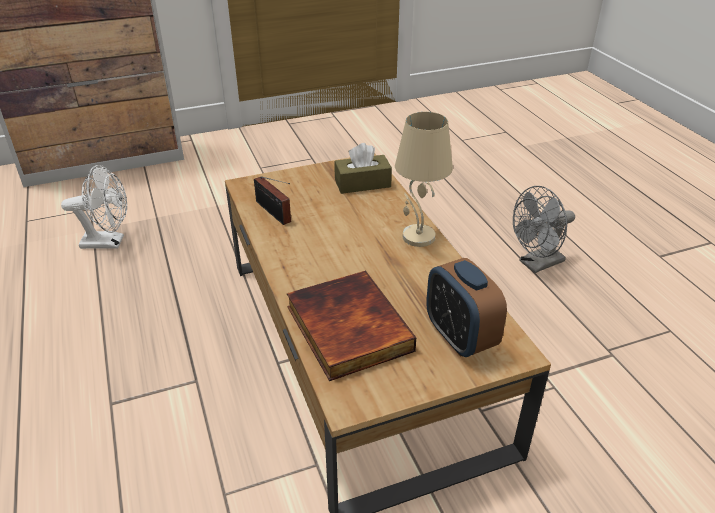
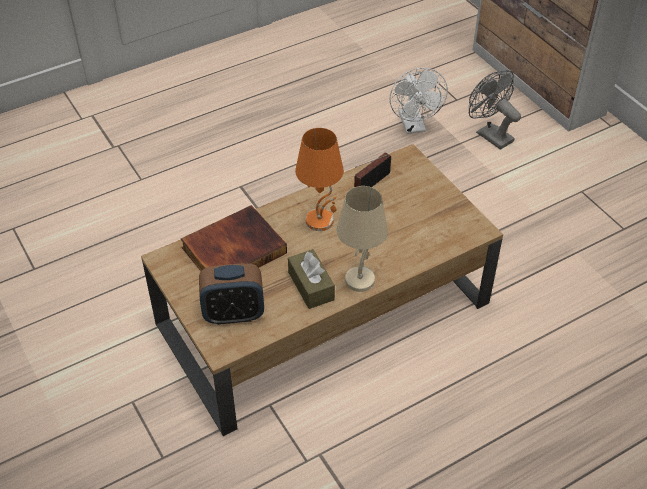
camera: 80 degrees right, 10 degrees up
brown tissue box [334,143,392,194] -> brown tissue box moved to [288,249,335,309]
alarm clock [426,258,507,357] -> alarm clock turned 150 degrees counterclockwise [199,263,264,325]
grey fan [513,186,575,273] -> grey fan moved to [469,70,521,150]
none -> orange table lamp [295,128,344,231]

